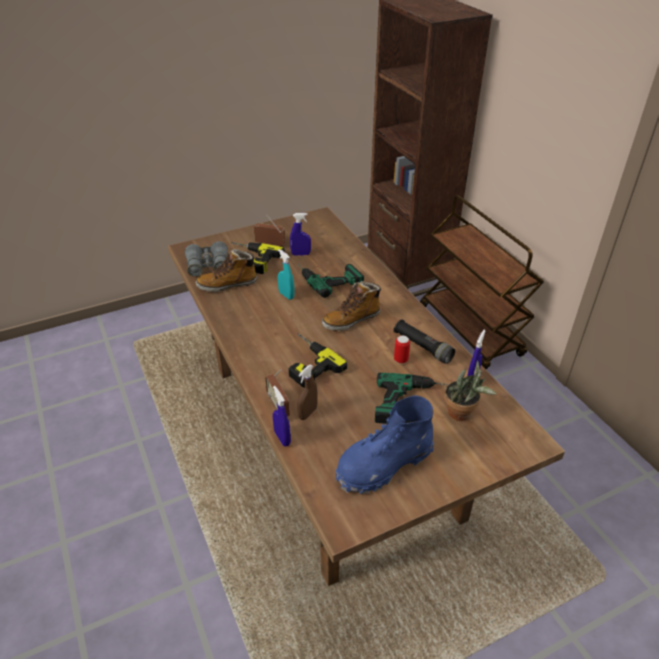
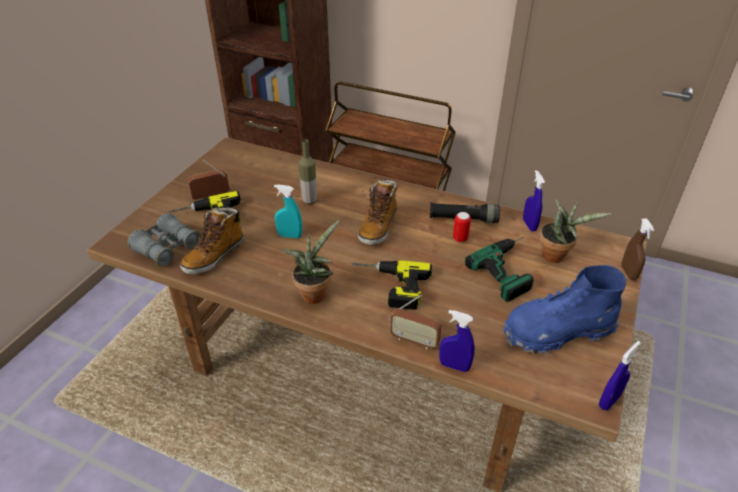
camera: 40 degrees left, 0 degrees up
blue spray bottle [290,213,311,256] -> blue spray bottle moved to [599,341,641,410]
brown spray bottle [297,365,317,420] -> brown spray bottle moved to [621,218,654,280]
power drill [298,264,364,298] -> bottle [298,139,317,205]
blue boot [336,396,434,494] -> blue boot turned 60 degrees clockwise [503,265,626,354]
none -> potted plant [280,220,339,304]

